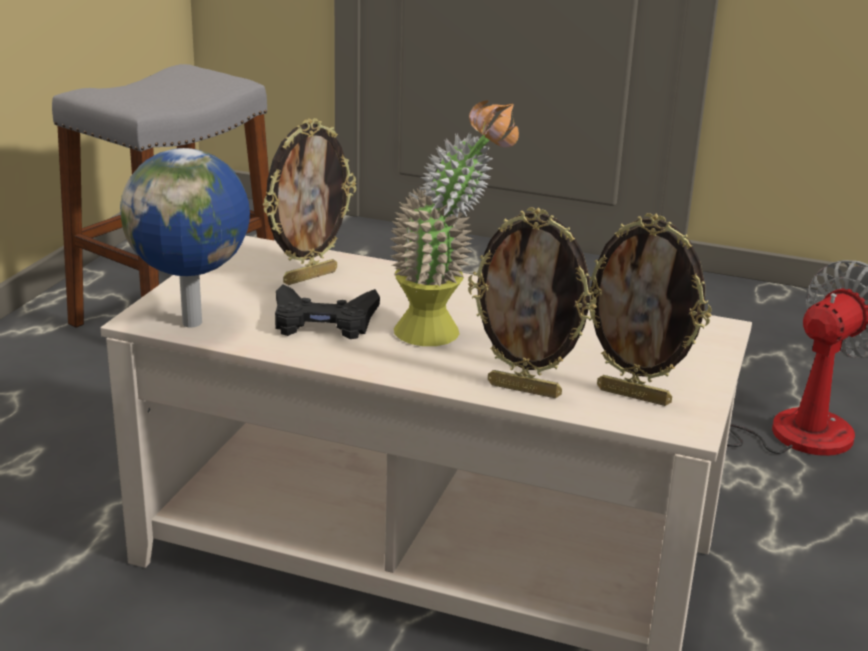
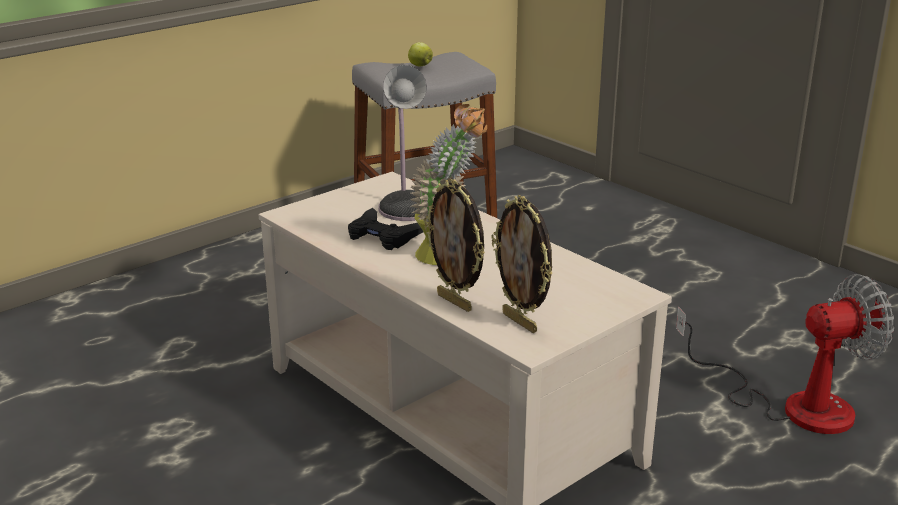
camera: 30 degrees right, 0 degrees up
globe [120,148,250,328] -> none
picture frame [262,118,356,285] -> table lamp [378,65,427,221]
none -> apple [408,42,433,66]

